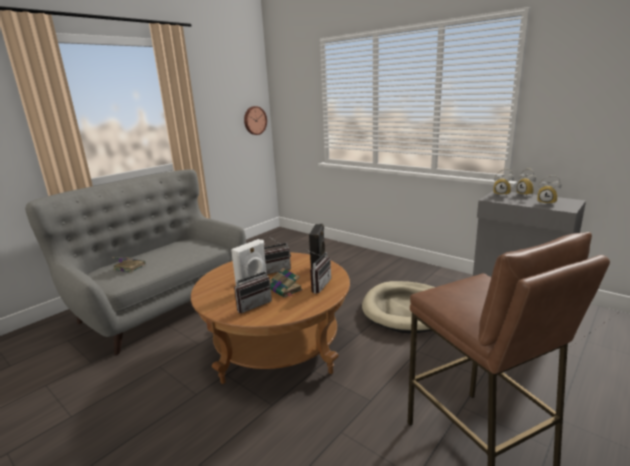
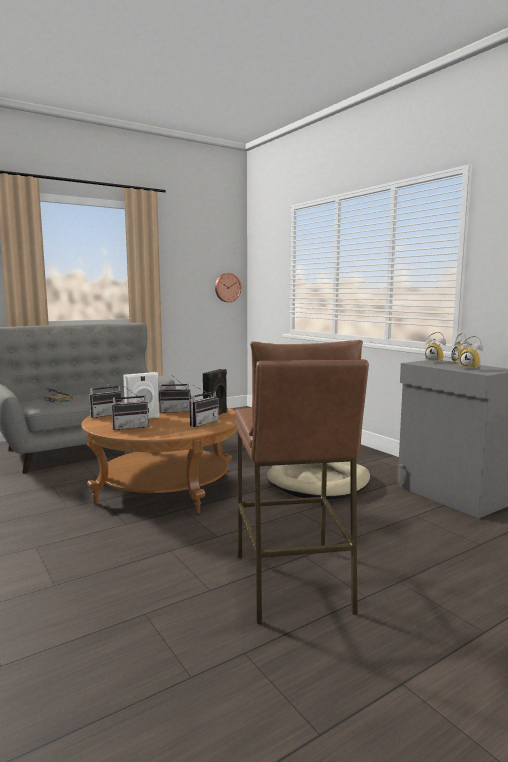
camera: 15 degrees right, 10 degrees down
book [270,268,302,298] -> none
none -> radio [89,379,123,418]

